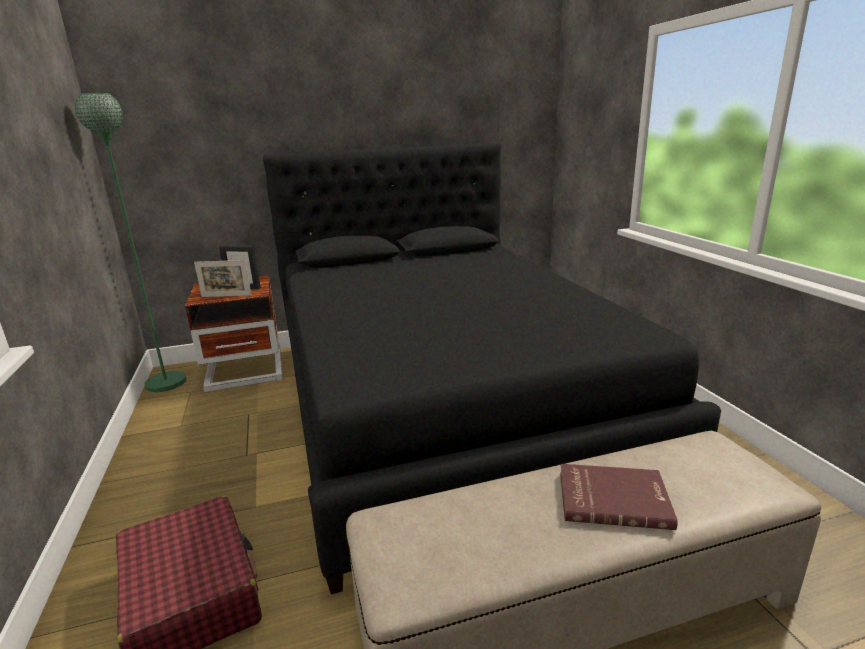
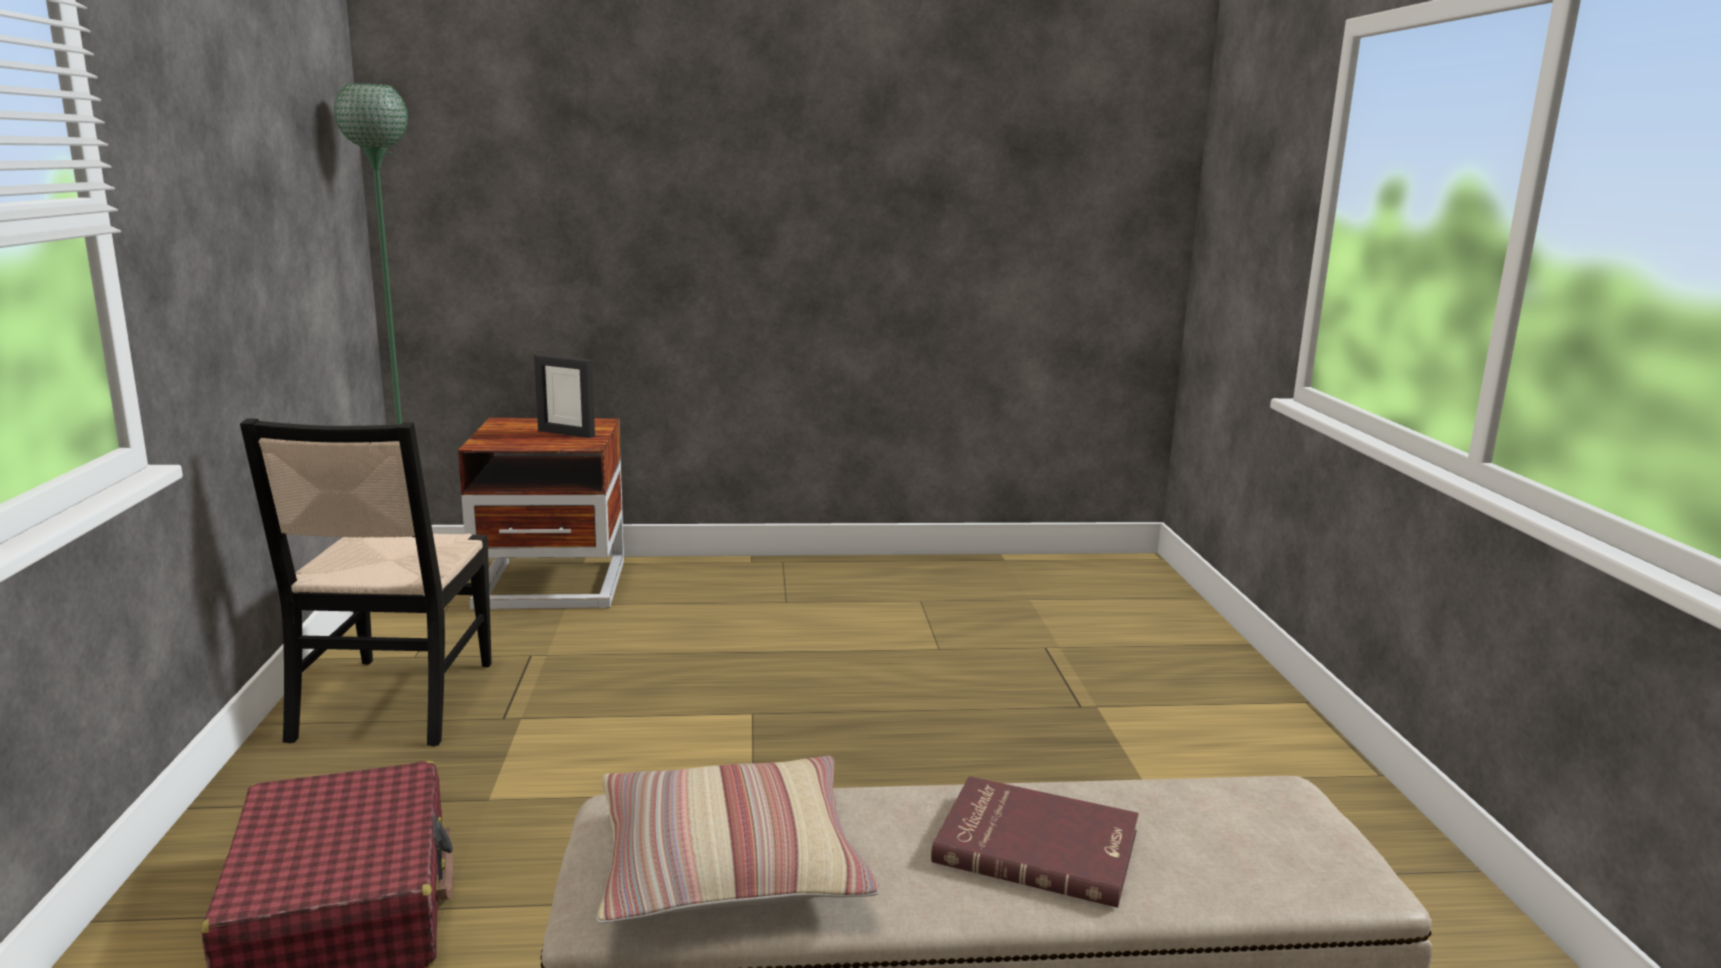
camera: 10 degrees right, 5 degrees down
picture frame [194,260,251,297] -> none
black bed [263,142,721,594] -> none
none -> chair [240,418,492,746]
none -> pillow [596,756,880,924]

